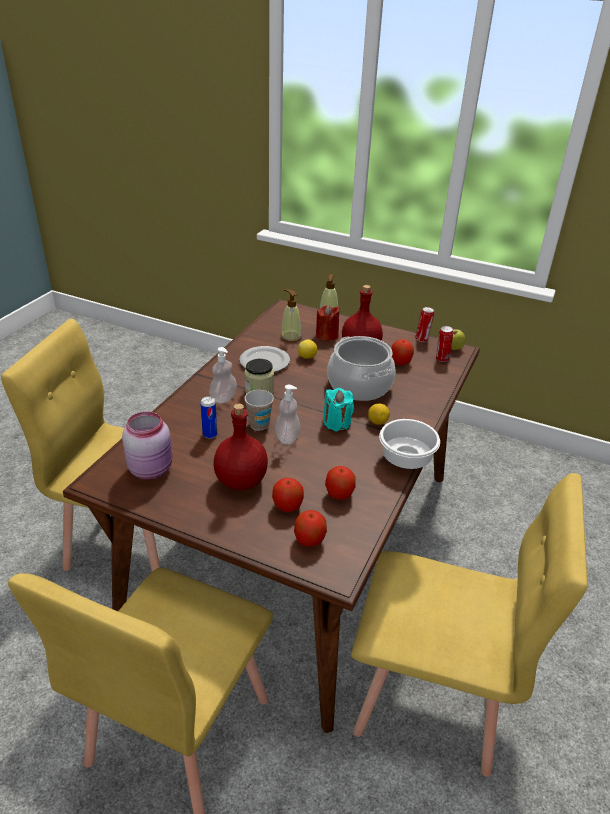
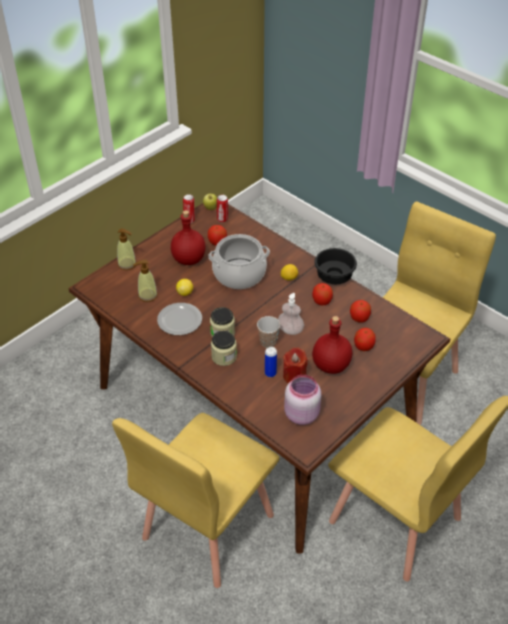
camera: 70 degrees left, 10 degrees up
soap dispenser [209,347,237,404] -> jar [211,331,237,366]
apple [294,510,327,546] -> apple moved to [312,283,333,305]
red candle [316,305,340,341] -> red candle moved to [283,347,308,383]
turquoise candle [323,388,354,432] -> none
white bowl [379,419,440,469] -> black bowl [314,248,357,284]

